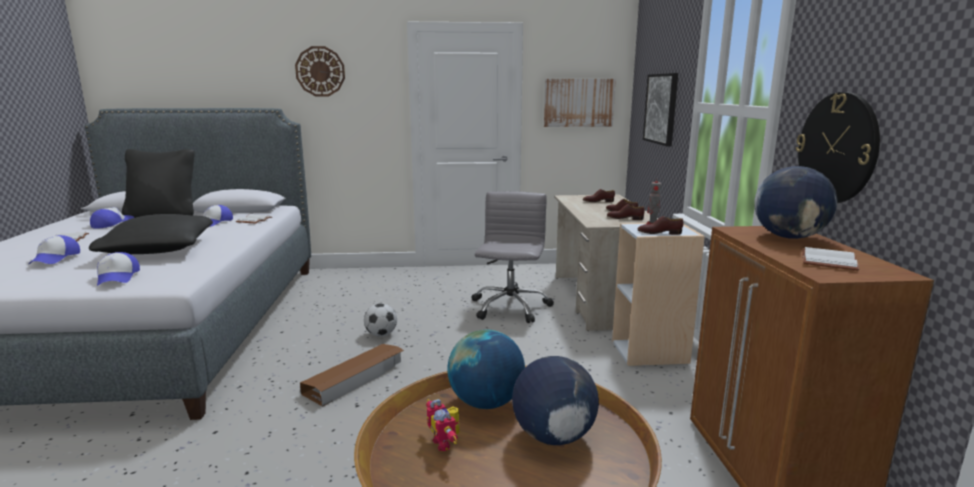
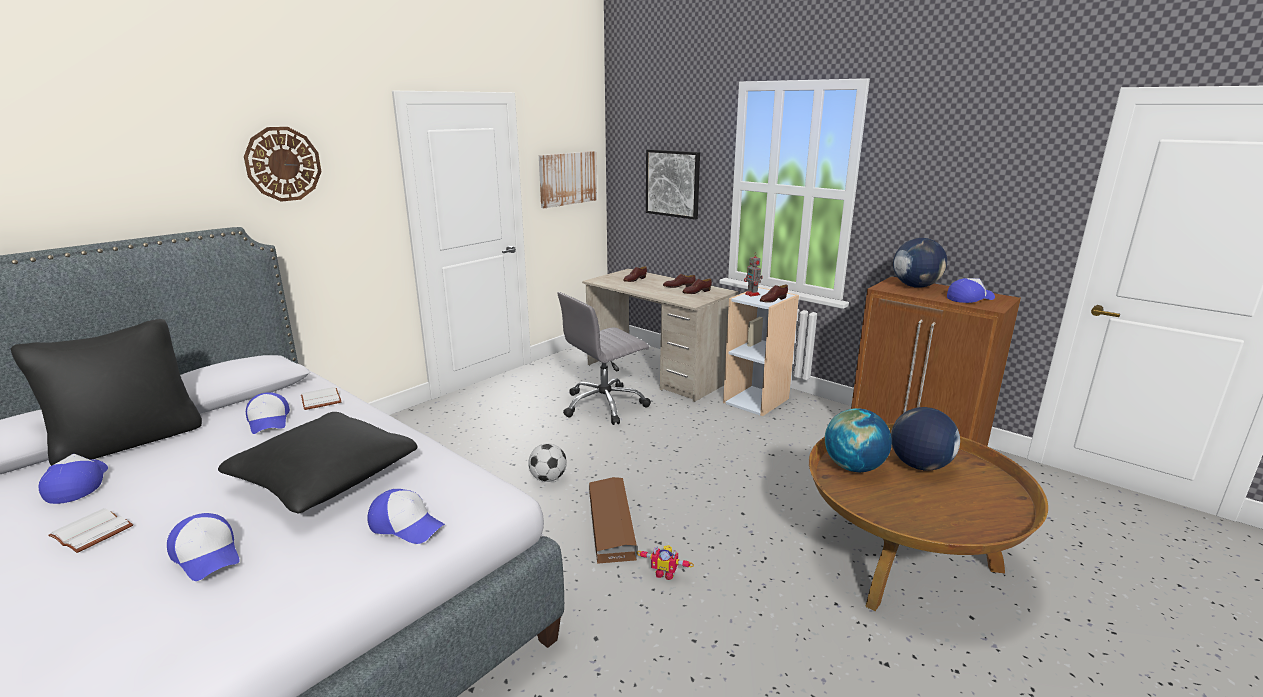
camera: 45 degrees left, 5 degrees up
toy robot [426,399,460,451] -> toy robot moved to [636,545,694,580]
grey office chair [471,191,554,323] -> grey office chair turned 90 degrees counterclockwise [557,292,651,425]
wall clock [796,92,880,203] -> none
white book [802,247,859,271] -> cap [947,278,995,303]

